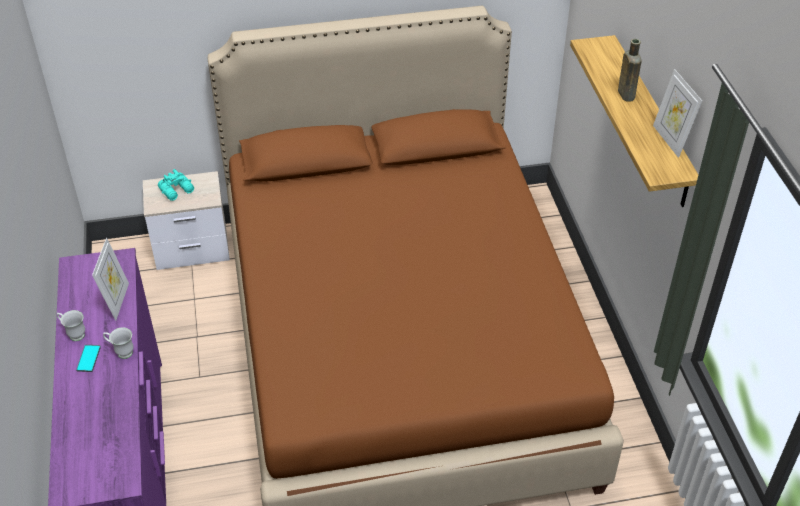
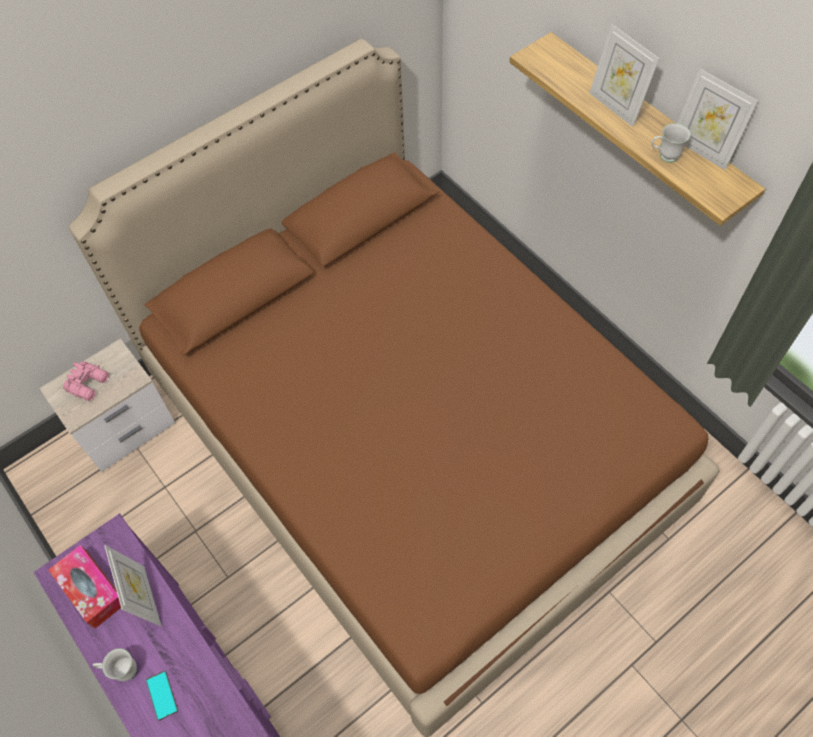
camera: 25 degrees left, 15 degrees up
white mug [103,328,133,359] -> white mug moved to [651,123,690,163]
turquoise binoculars [158,169,194,201] -> pink binoculars [63,361,109,401]
brown bottle [618,39,642,102] -> picture frame [590,24,660,127]
none -> tissue box [48,545,121,629]

